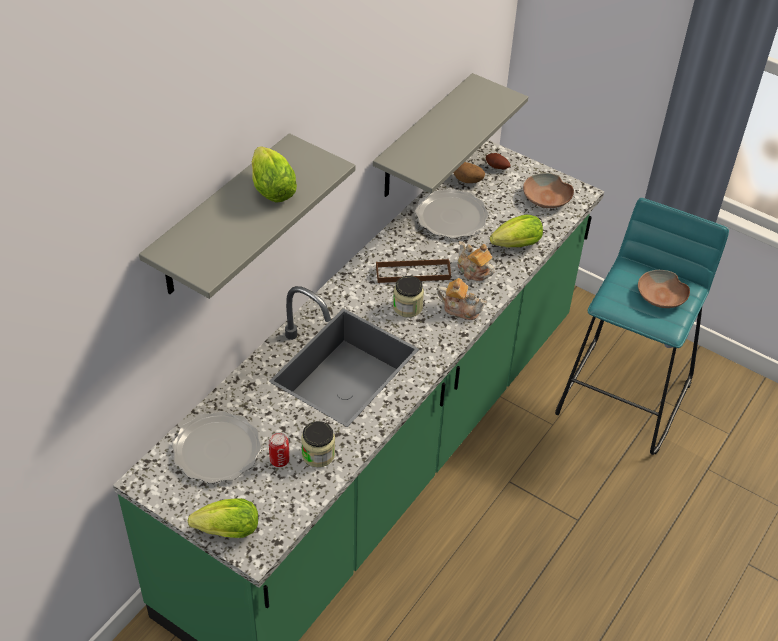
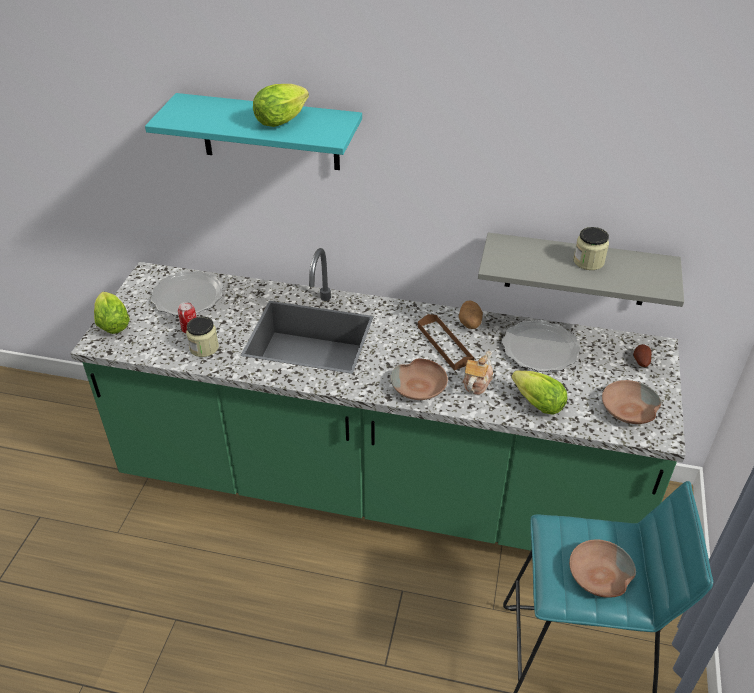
camera: 70 degrees right, 5 degrees down
grey shelf [139,133,355,299] -> turquoise shelf [145,93,362,170]
jar [393,276,424,317] -> jar moved to [573,227,609,270]
teapot [437,278,486,320] -> brown bowl [391,358,448,400]
potato [454,162,485,183] -> potato moved to [459,300,483,329]

